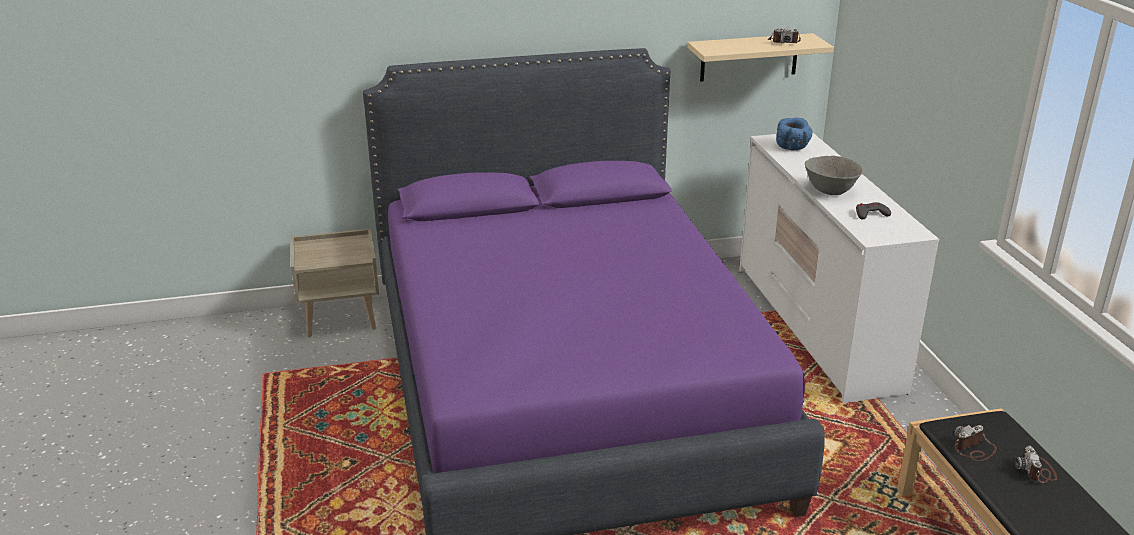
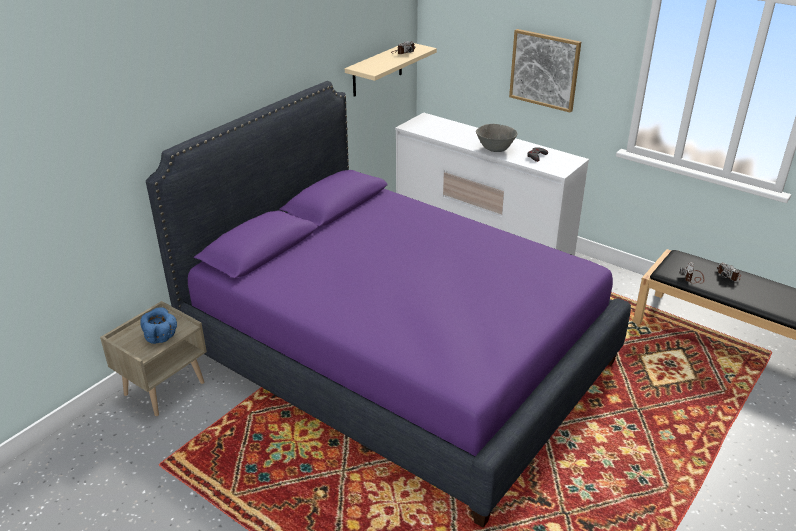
camera: 40 degrees left, 5 degrees up
blue bowl [776,118,812,150] -> blue bowl moved to [140,307,177,344]
none -> picture [509,29,581,113]

